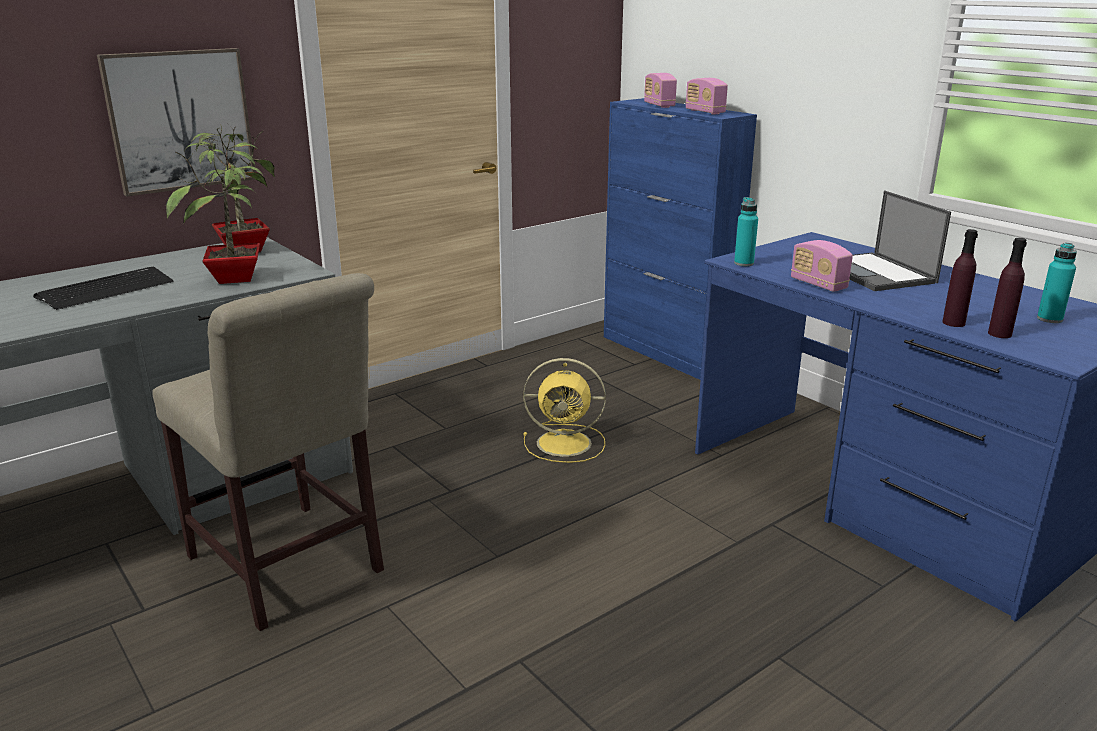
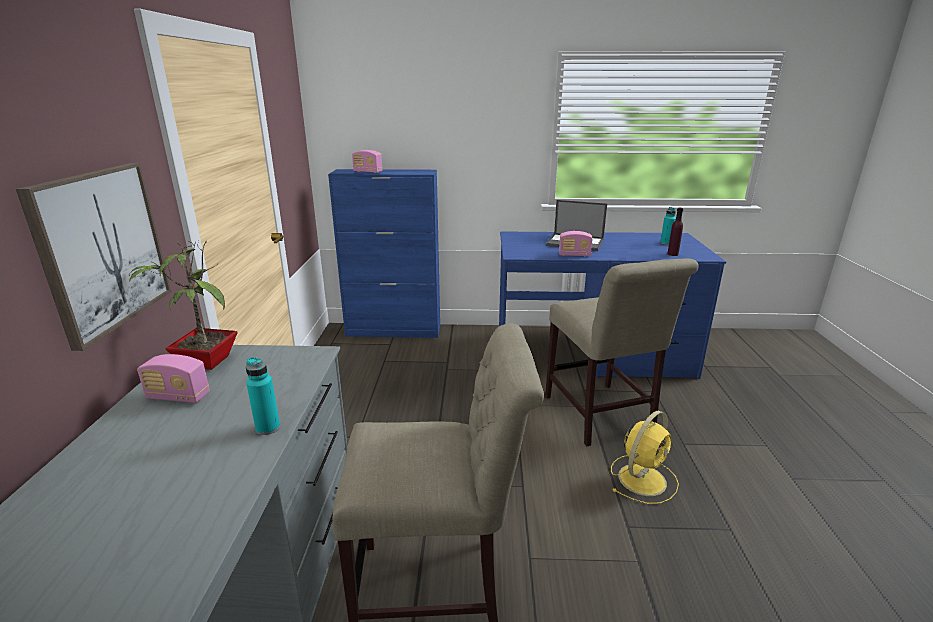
camera: 50 degrees left, 0 degrees up
keyboard [33,267,174,310] -> none
potted plant [166,136,263,284] -> none
yellow fan [523,358,606,463] -> yellow fan moved to [611,411,679,504]
radio [686,78,728,114] -> radio moved to [137,354,210,403]
turquoise bottle [734,197,758,266] -> turquoise bottle moved to [246,357,280,435]
purple bottle [942,229,978,327] -> none
none -> beige chair [545,258,699,446]

